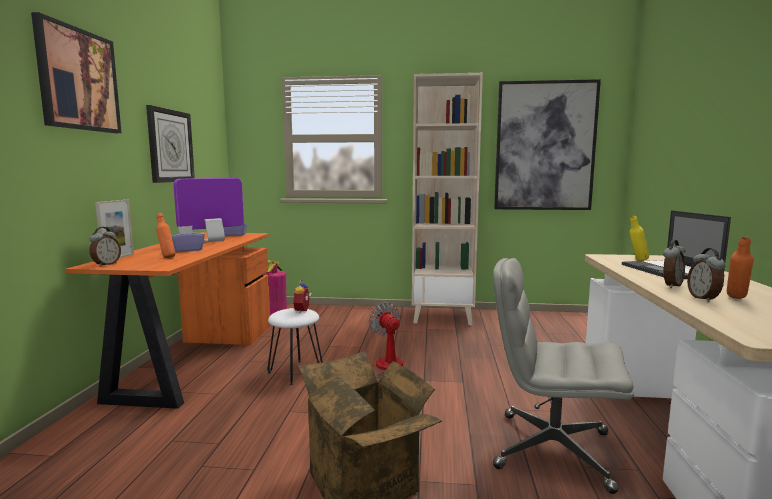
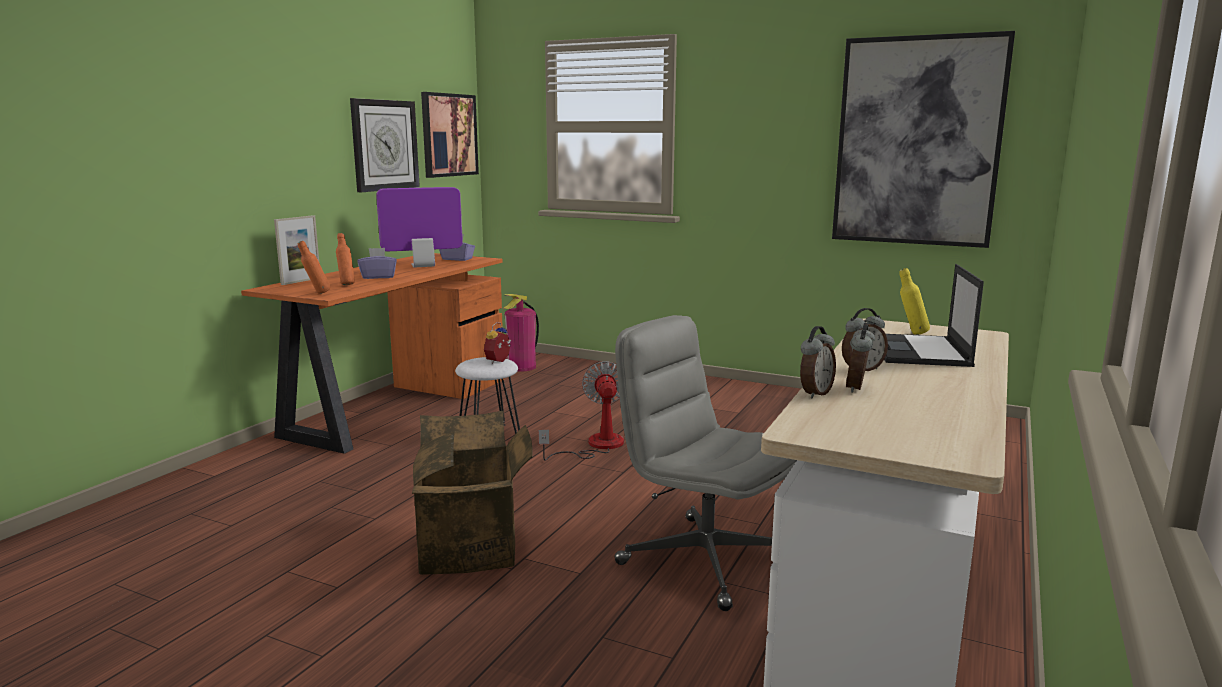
camera: 20 degrees right, 5 degrees up
picture [31,12,121,133] -> picture moved to [421,92,479,178]
alarm clock [89,227,121,267] -> alarm clock moved to [800,326,836,399]
beige bookcase [412,73,483,325] -> none
orange bottle [727,236,754,299] -> orange bottle moved to [298,241,330,294]

